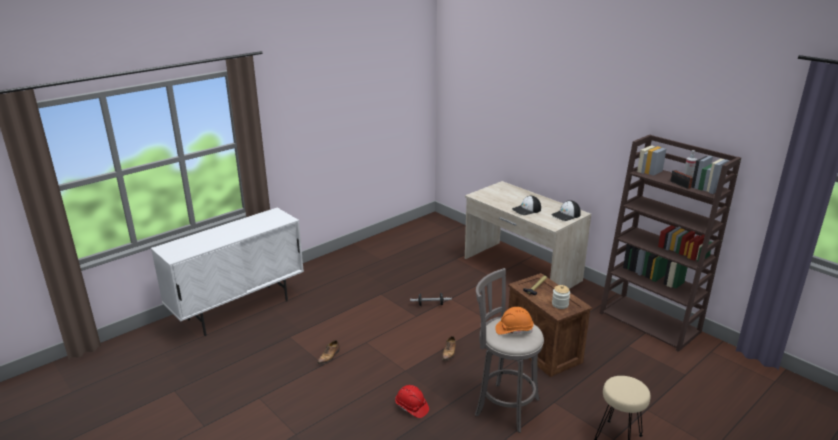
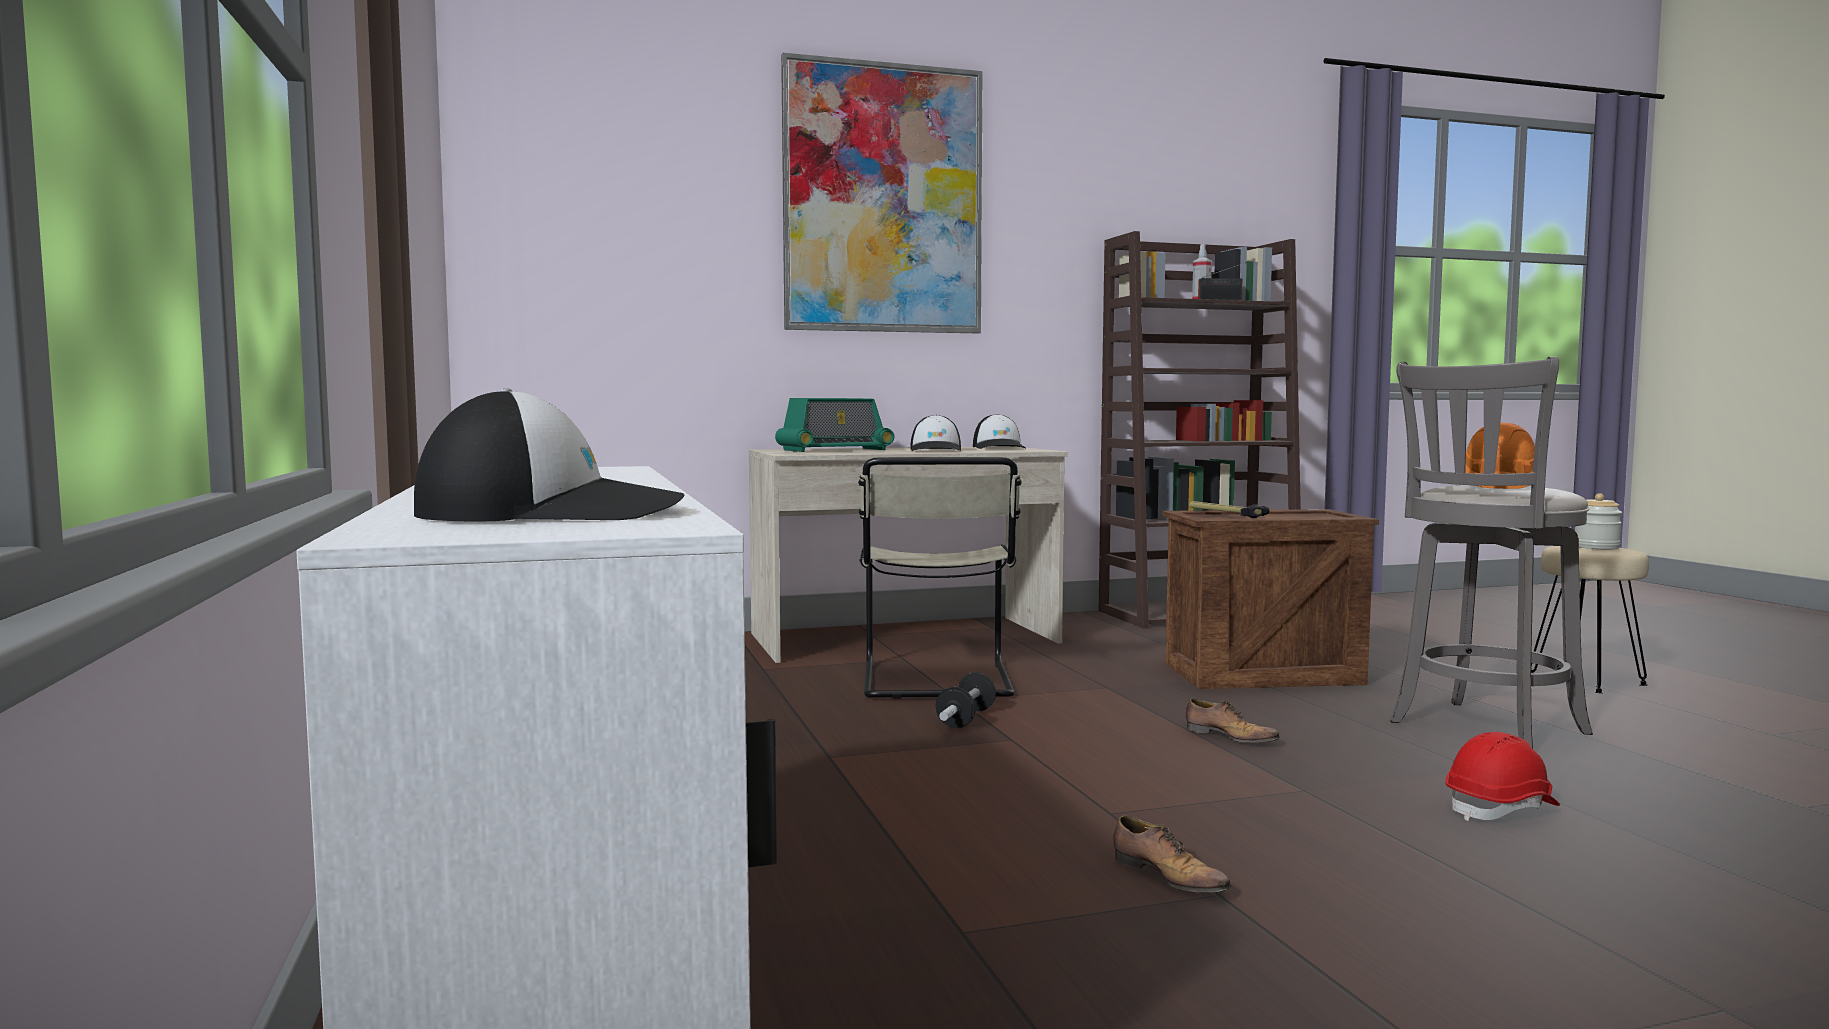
camera: 65 degrees left, 20 degrees down
jar [552,285,570,309] -> jar moved to [1575,493,1622,549]
none -> cap [414,388,684,521]
none -> radio [775,398,894,452]
none -> picture [781,52,983,333]
none -> beige chair [858,457,1022,699]

